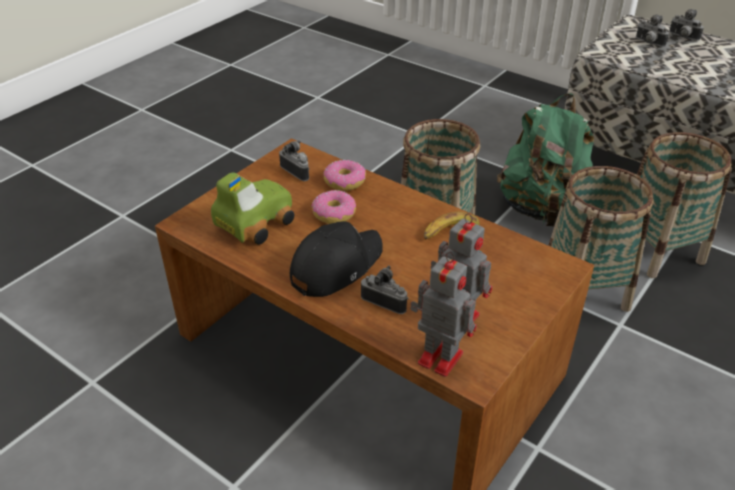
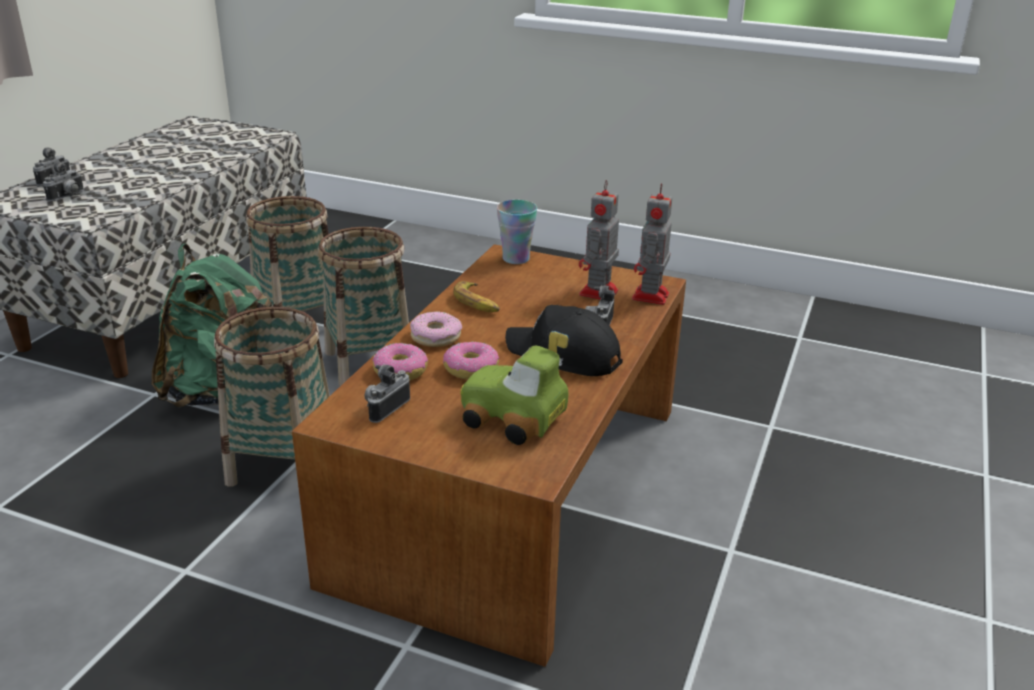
camera: 105 degrees left, 10 degrees down
none -> donut [410,311,462,347]
none -> cup [497,200,537,264]

